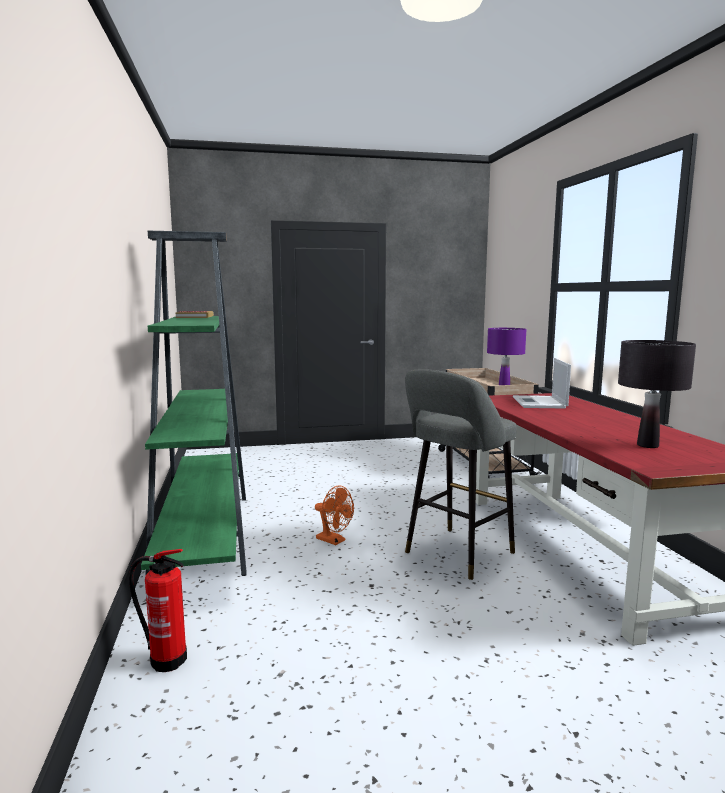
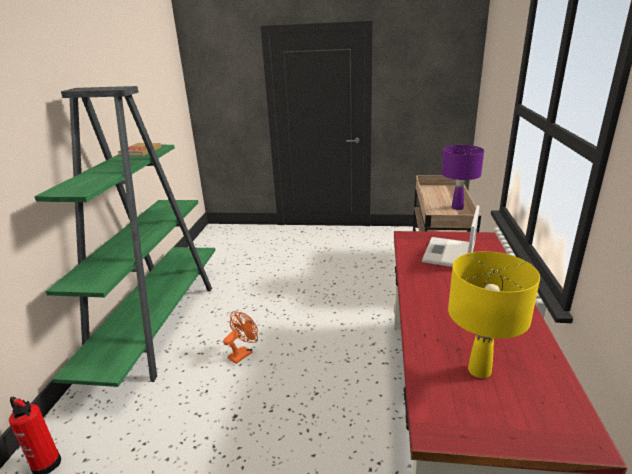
camera: 20 degrees right, 15 degrees up
orange fan [315,486,354,545] -> orange fan turned 105 degrees counterclockwise [223,311,258,364]
grey stool [405,369,516,580] -> none
black table lamp [618,340,696,448] -> yellow table lamp [448,251,540,378]

